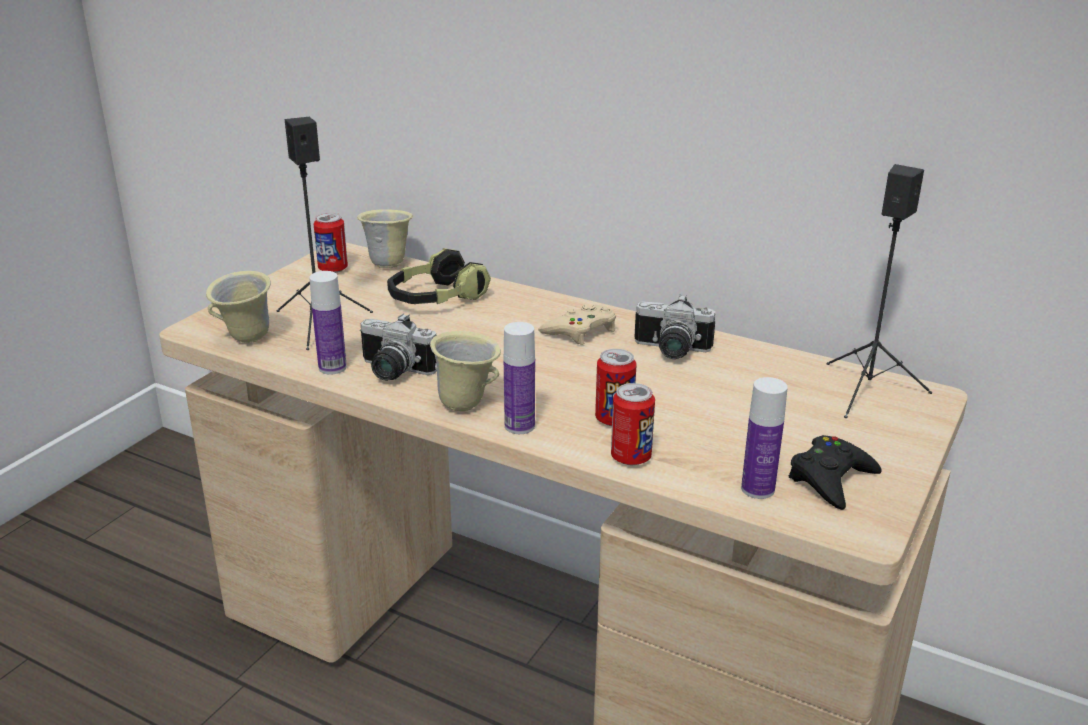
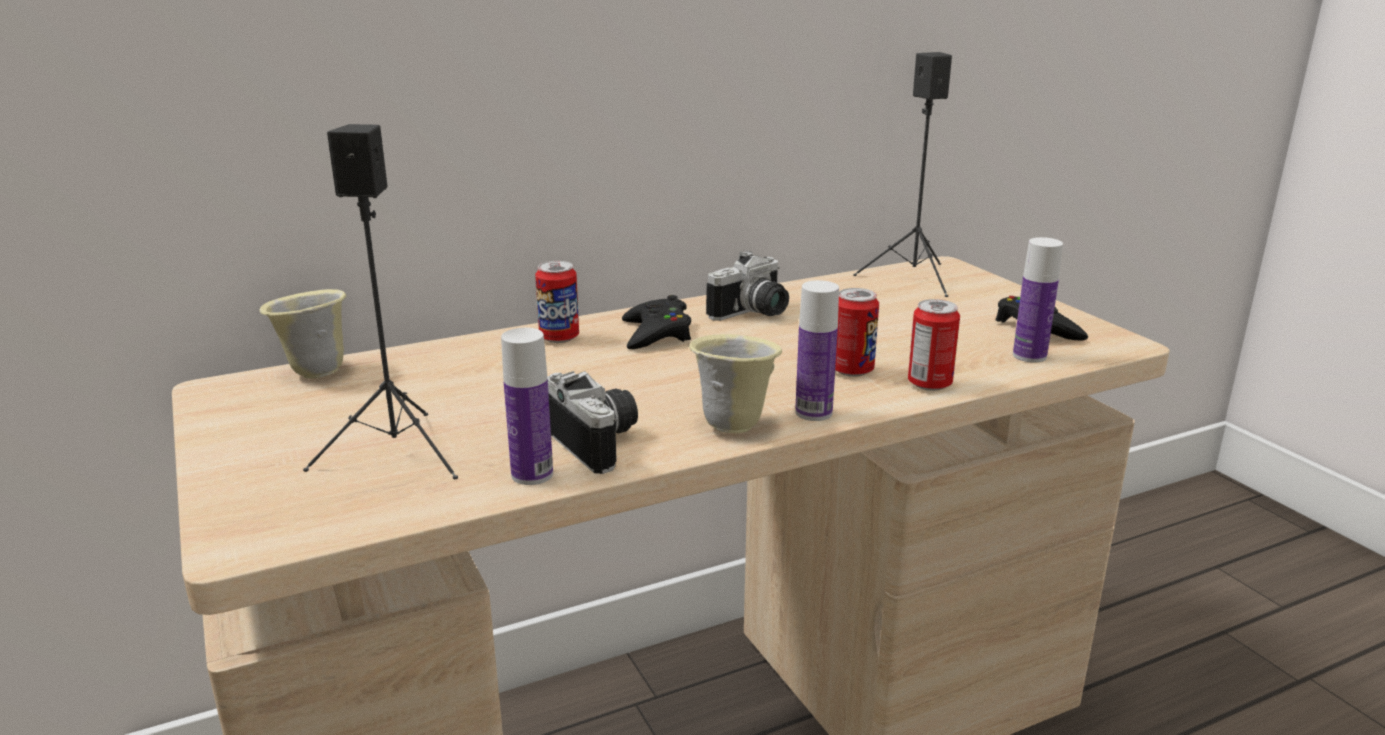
camera: 55 degrees left, 5 degrees down
beige mug [206,271,271,343] -> none
can [314,213,348,273] -> can moved to [535,261,579,343]
camera [360,313,437,381] -> camera turned 90 degrees counterclockwise [547,371,638,474]
headphones [387,248,491,304] -> none
beige game controller [538,304,616,345] -> black game controller [622,295,691,349]

